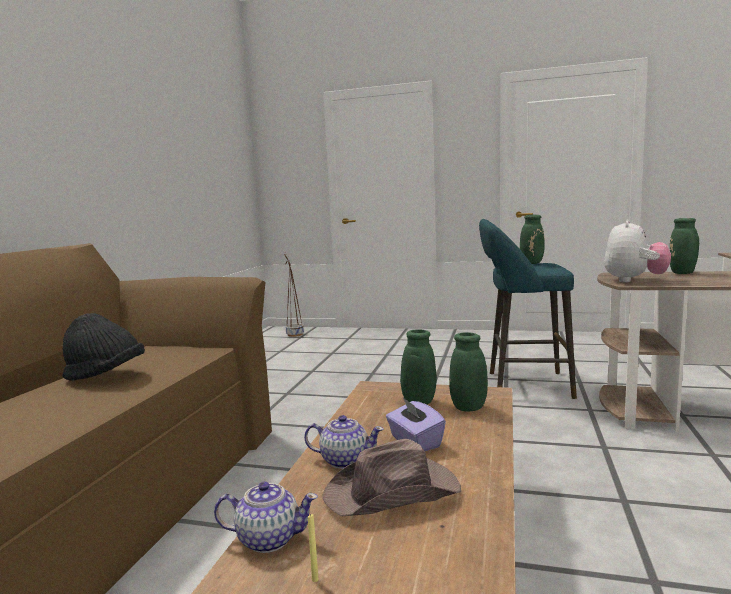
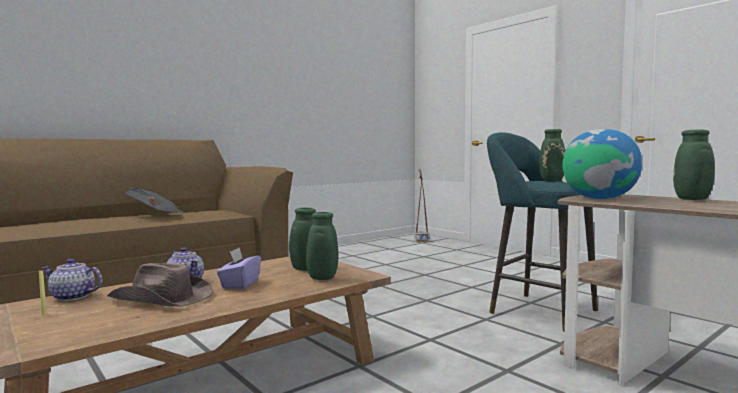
camera: 35 degrees right, 5 degrees down
black hat [63,313,145,381] -> newspaper [126,188,183,213]
teapot [214,482,318,553] -> teapot turned 150 degrees clockwise [42,259,103,301]
plush toy [604,220,671,282] -> globe [563,129,642,199]

